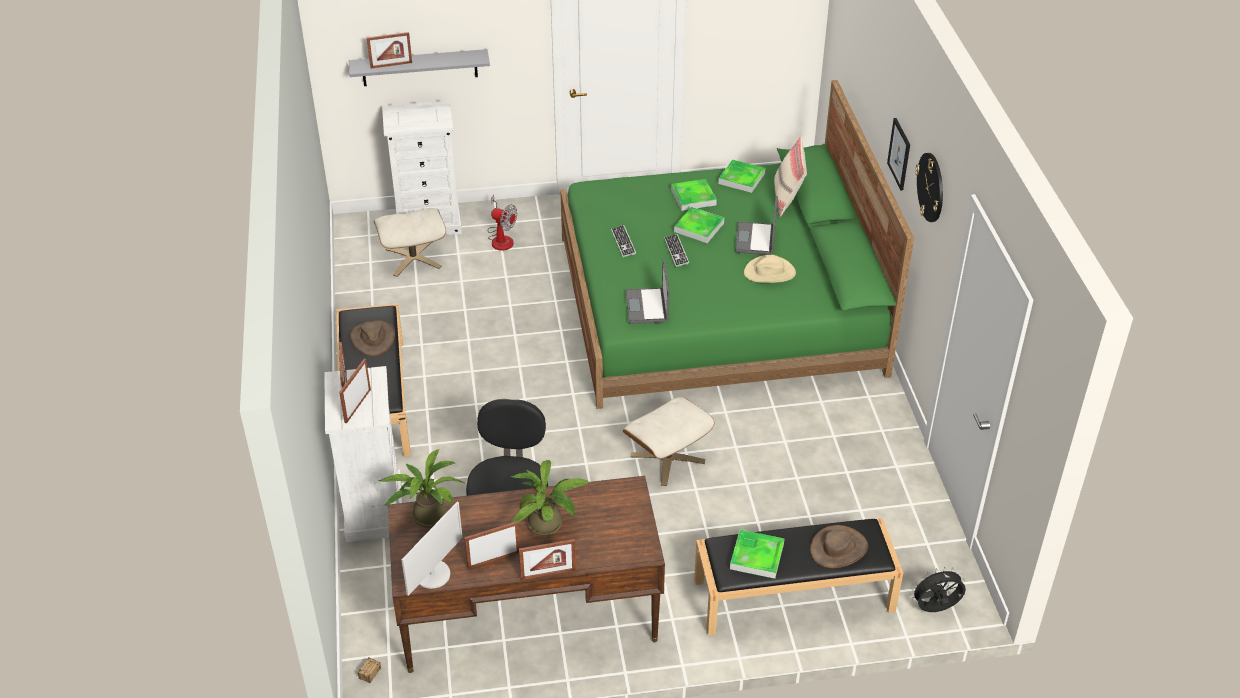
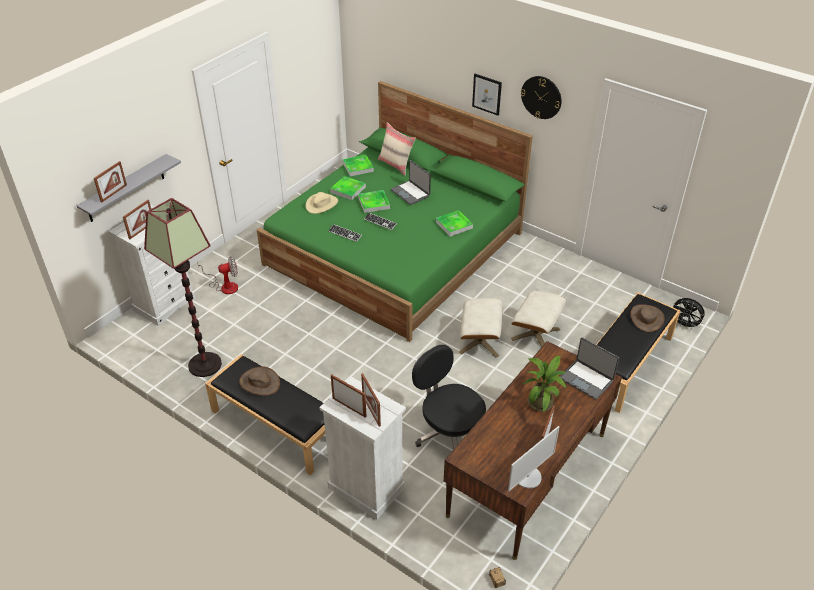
camera: 45 degrees left, 0 degrees up
beige ottoman [374,208,446,277] -> beige ottoman moved to [511,290,566,347]
potted plant [379,449,466,528] -> none
monitor [402,502,463,596] -> monitor turned 60 degrees clockwise [508,426,559,491]
picture frame [519,539,576,580] -> picture frame moved to [123,200,151,239]
laptop [625,259,670,324] -> laptop moved to [560,337,619,400]
tray [730,530,784,579] -> tray moved to [436,210,473,237]
beige hat [744,255,796,283] -> beige hat moved to [306,192,338,214]
black fan [910,567,966,612] -> black fan turned 90 degrees counterclockwise [673,298,705,329]
none -> floor lamp [144,198,222,377]

